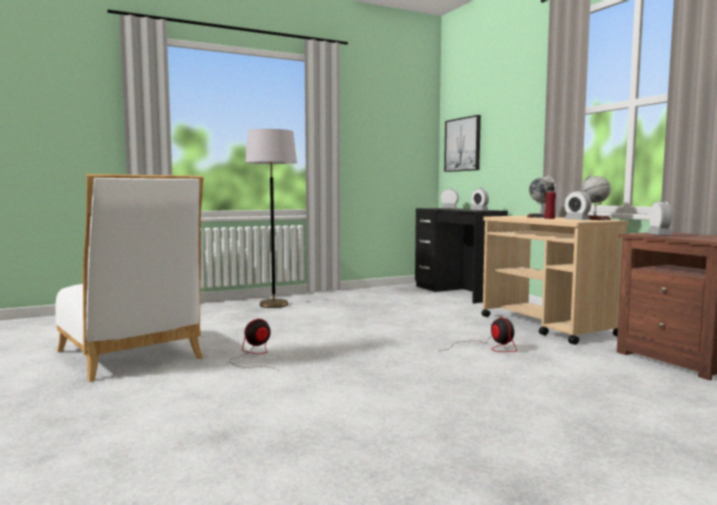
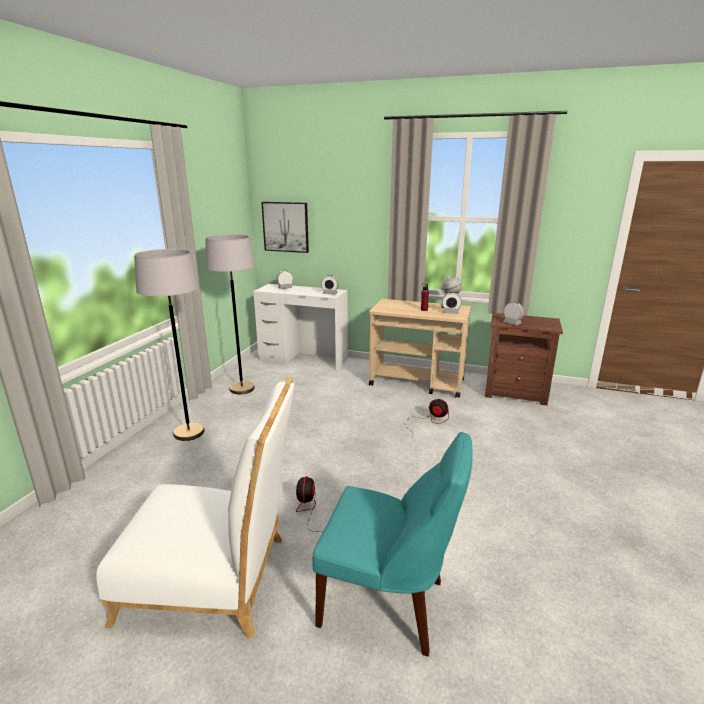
camera: 45 degrees left, 15 degrees up
black desk [415,208,508,304] -> white desk [253,284,348,371]
globe [527,175,556,218] -> none
none -> grey floor lamp [205,234,255,394]
none -> turquoise chair [312,432,473,656]

